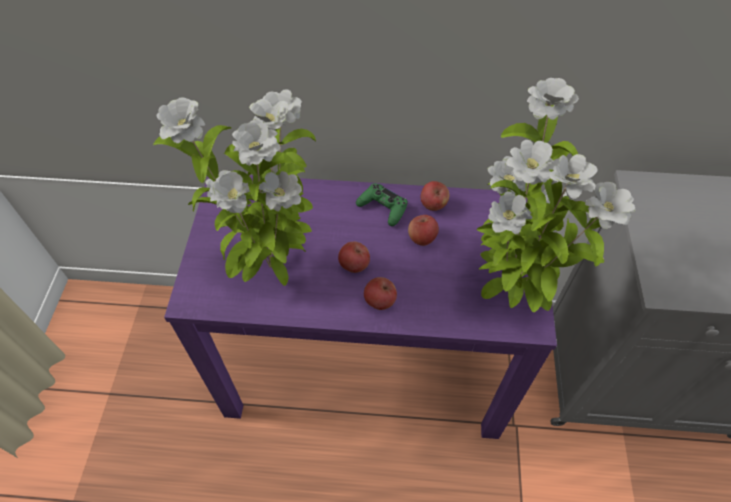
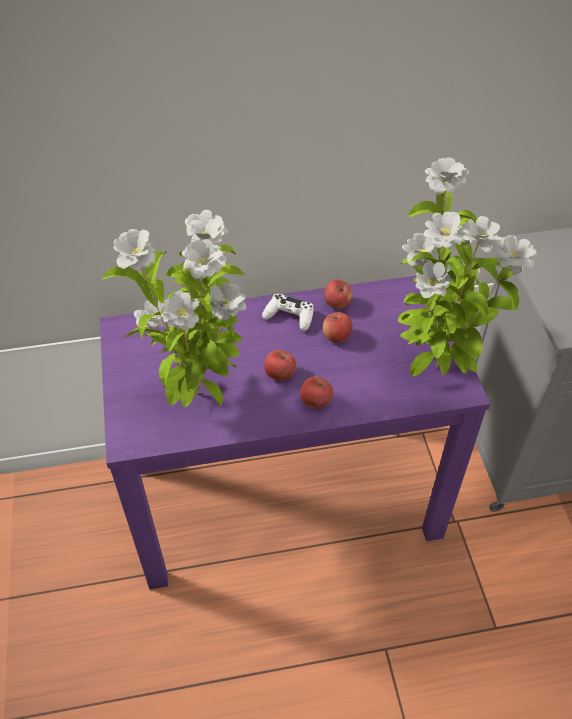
camera: 15 degrees left, 5 degrees down
green game controller [356,183,408,226] -> white game controller [262,294,314,331]

